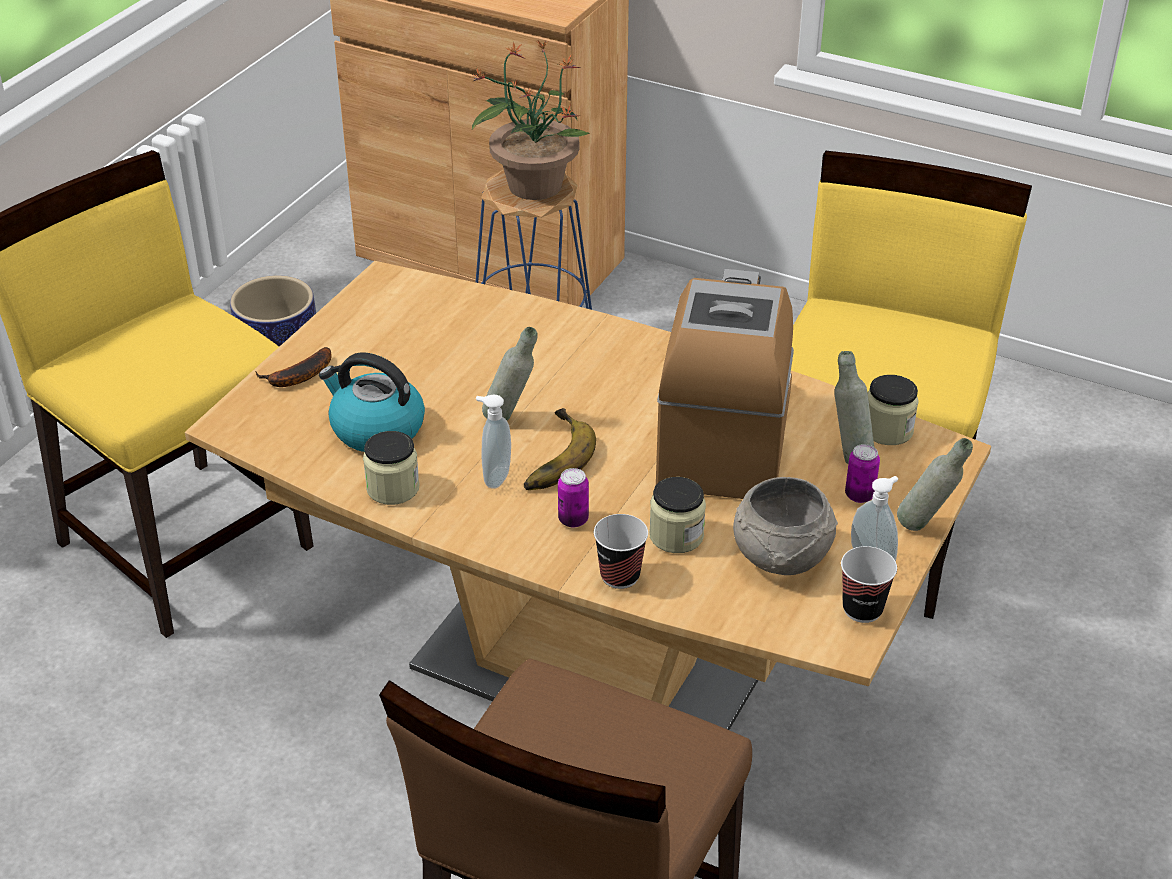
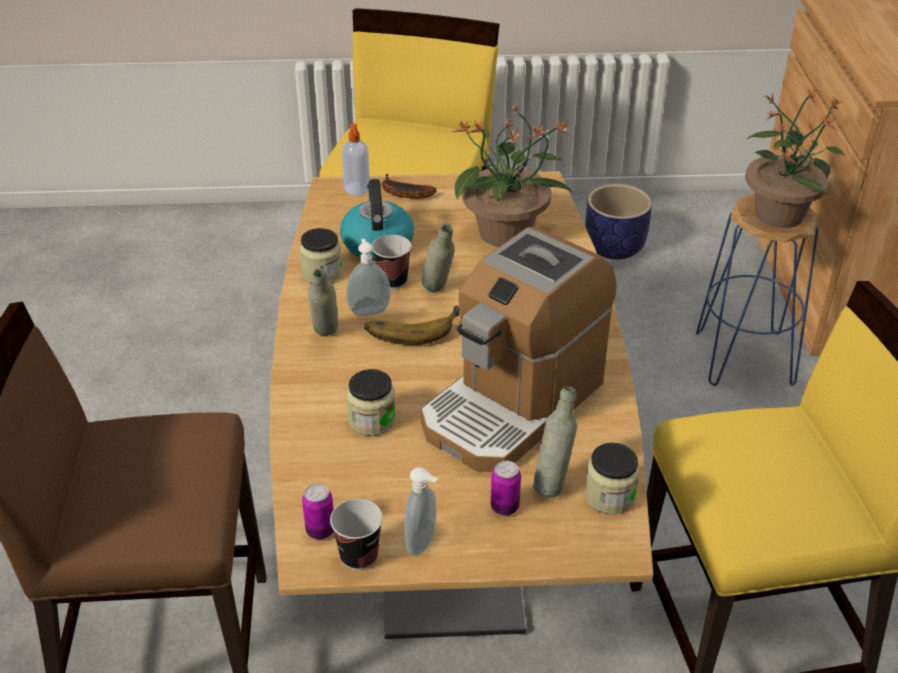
camera: 60 degrees right, 0 degrees up
can [558,468,589,528] -> can moved to [302,484,334,540]
cup [594,514,648,589] -> cup moved to [372,235,411,290]
coffee machine [656,269,794,499] -> coffee machine turned 150 degrees clockwise [421,227,617,472]
grey bowl [733,477,838,575] -> none
grey bottle [897,438,973,531] -> grey bottle moved to [308,269,338,336]
none -> soap dispenser [342,124,370,195]
none -> potted plant [452,105,572,247]

